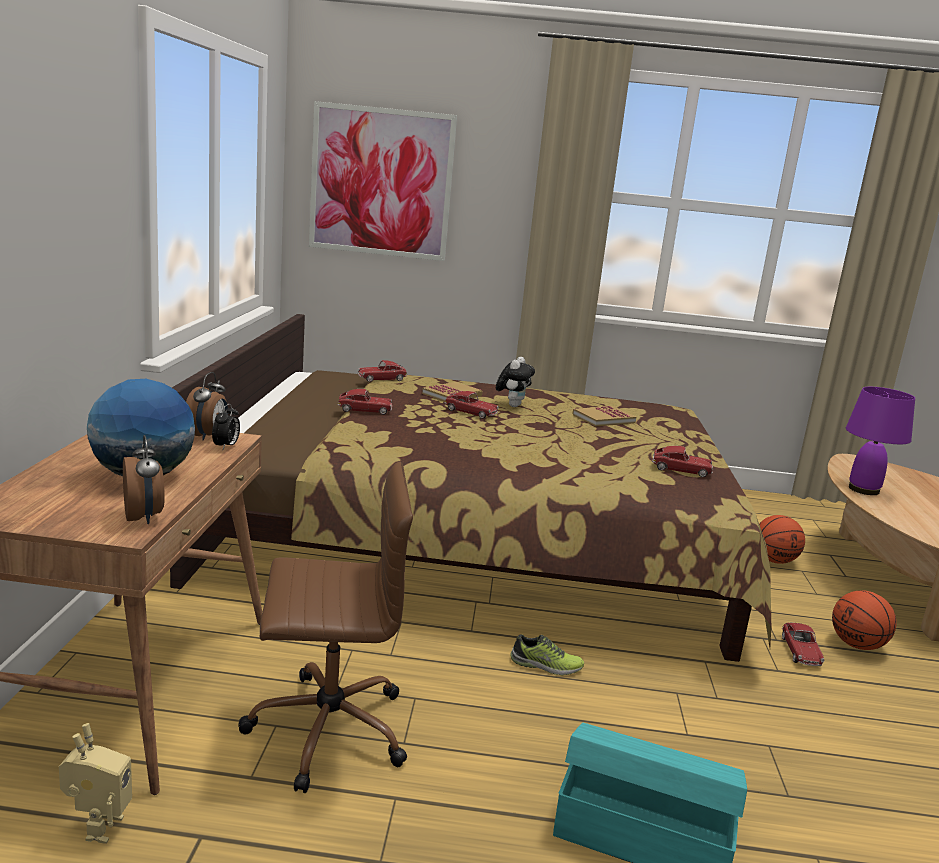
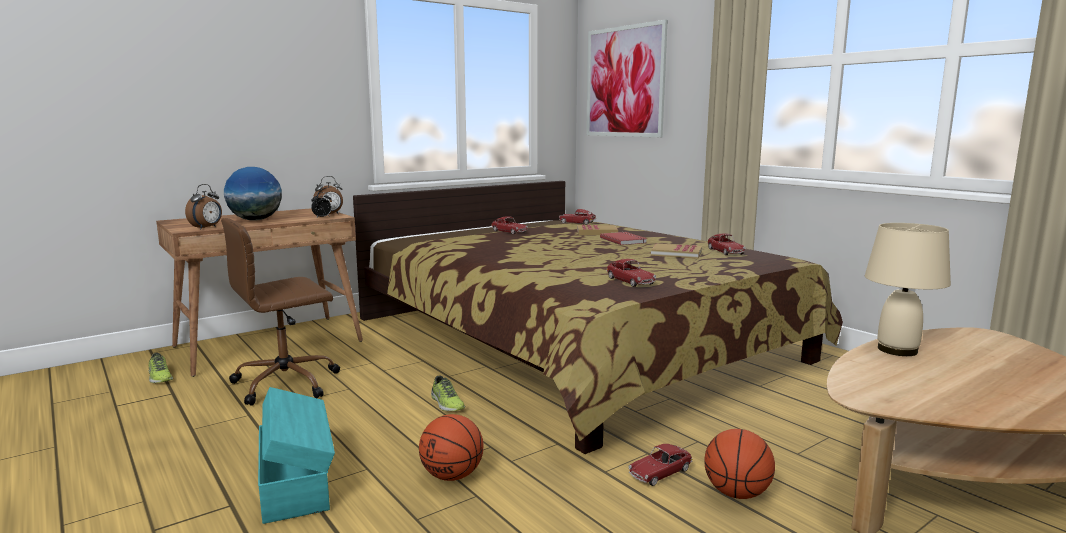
camera: 50 degrees right, 5 degrees down
toy robot [59,723,132,844] -> shoe [149,353,173,383]
brown office chair [238,462,413,793] -> brown office chair turned 105 degrees clockwise [221,218,340,406]
toy car [445,391,499,419] -> toy car moved to [707,233,746,255]
plush toy [496,357,535,407] -> red book [600,232,647,245]
basketball [759,515,805,564] -> basketball moved to [419,414,484,481]
purple table lamp [846,387,915,495] -> beige table lamp [865,223,951,356]

